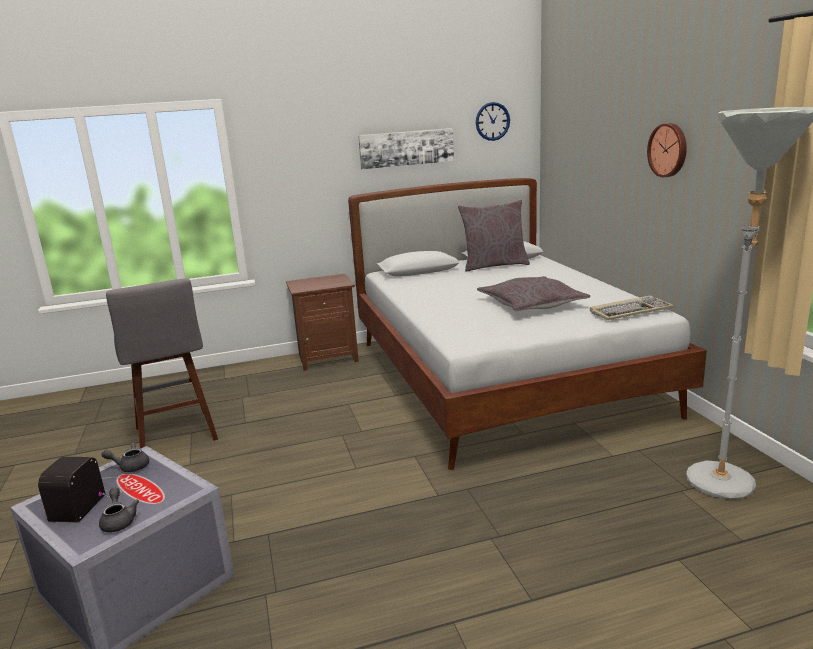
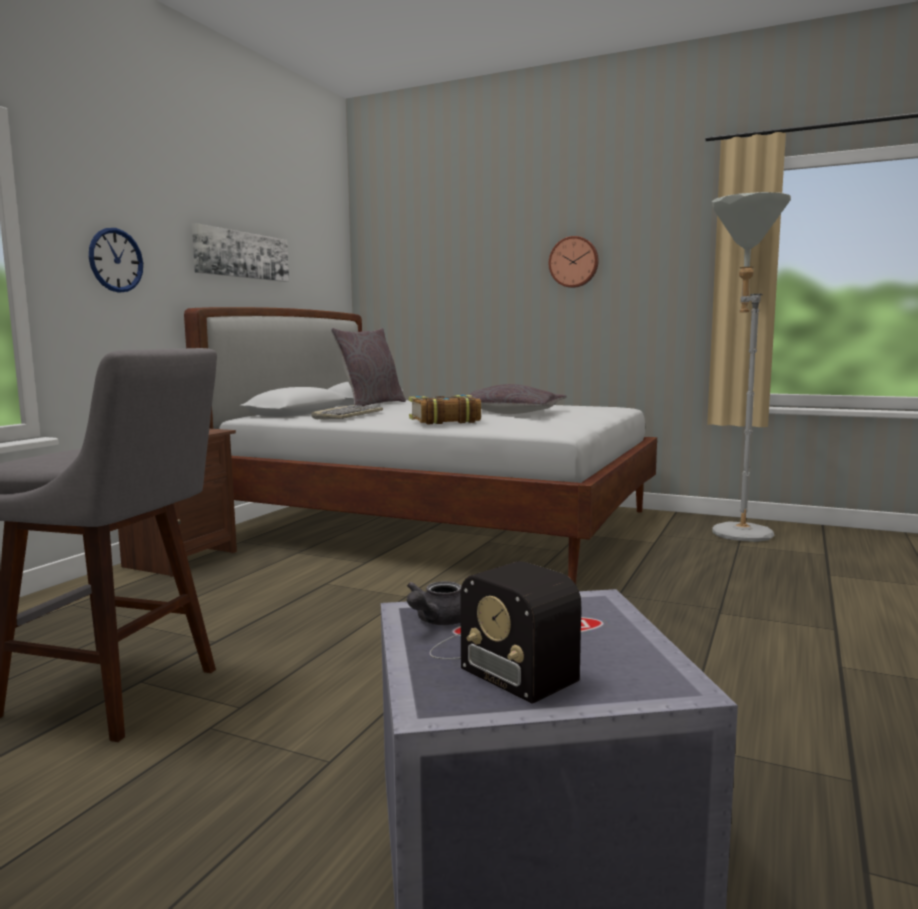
camera: 50 degrees left, 10 degrees down
grey teapot [99,487,139,533] -> none
wall clock [476,102,510,141] -> wall clock moved to [89,228,143,293]
keyboard [590,296,674,320] -> keyboard moved to [311,405,383,419]
none -> book [409,395,481,424]

